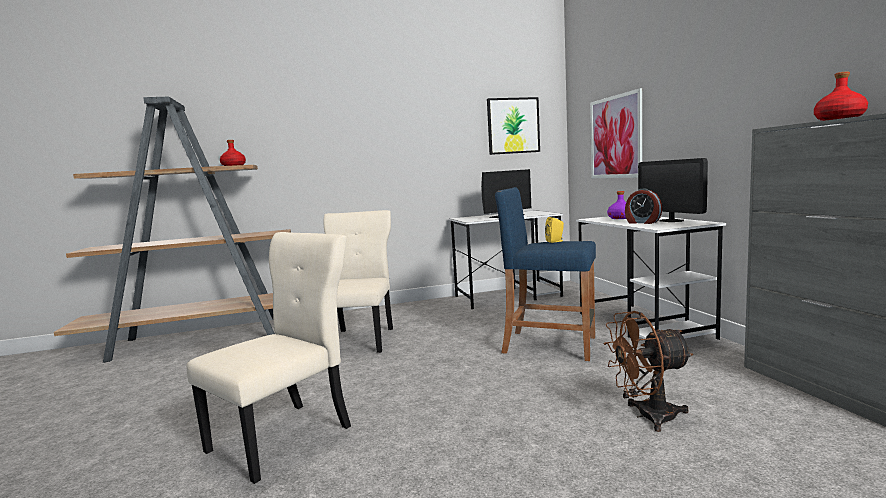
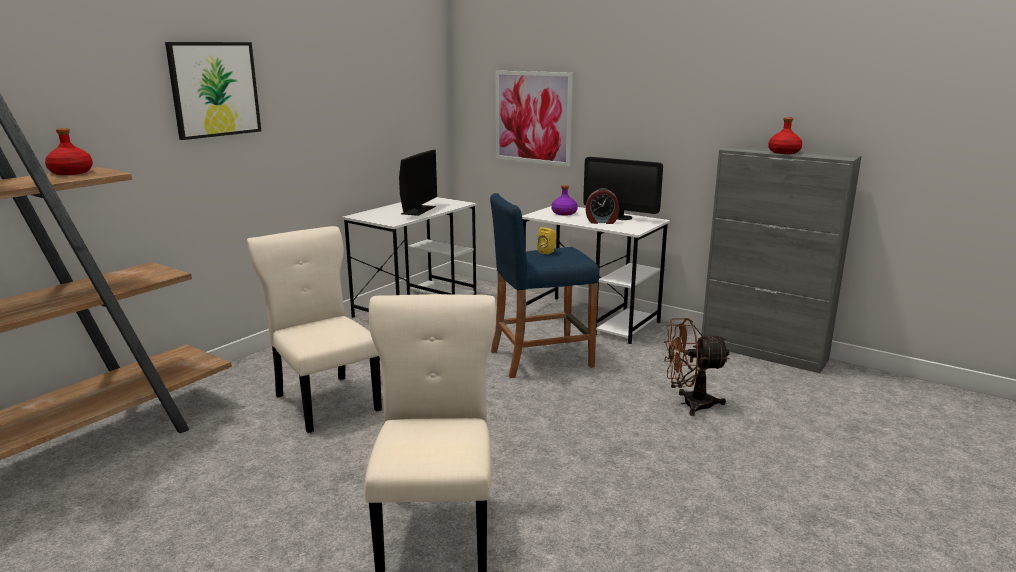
camera: 40 degrees left, 10 degrees up
picture [487,97,540,155] -> picture moved to [165,42,261,140]
brown fan [604,311,693,432] -> brown fan turned 45 degrees clockwise [664,318,730,416]

